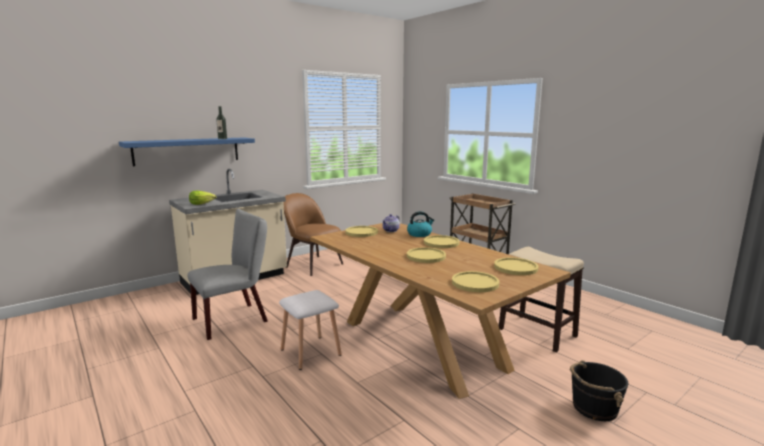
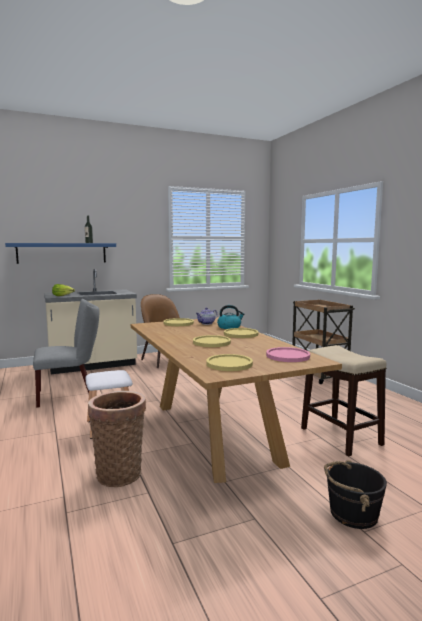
camera: 15 degrees right, 5 degrees down
yellow plate [494,258,538,275] -> pink plate [266,347,310,362]
none -> basket [88,391,146,487]

